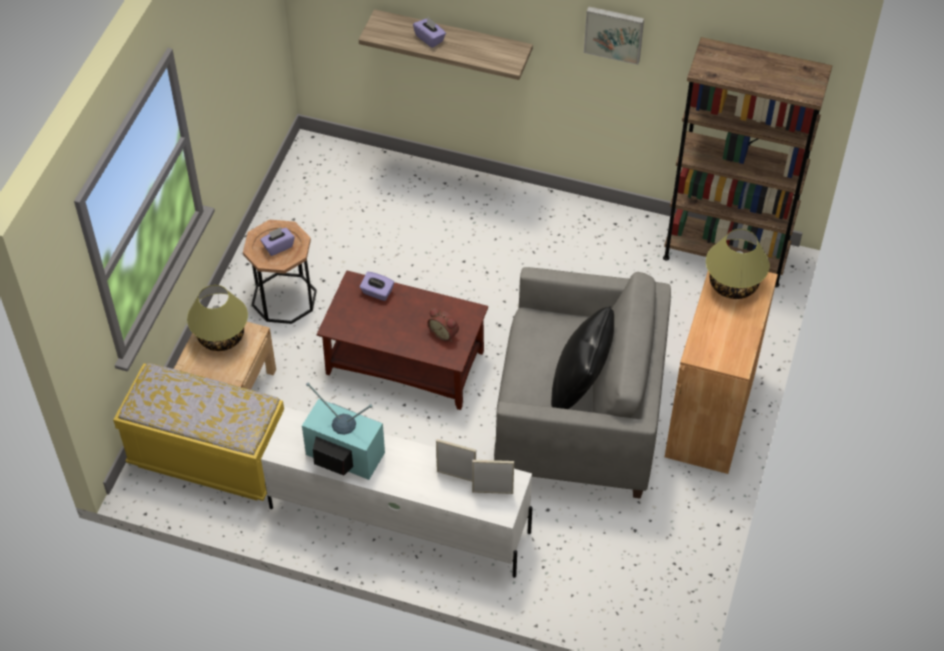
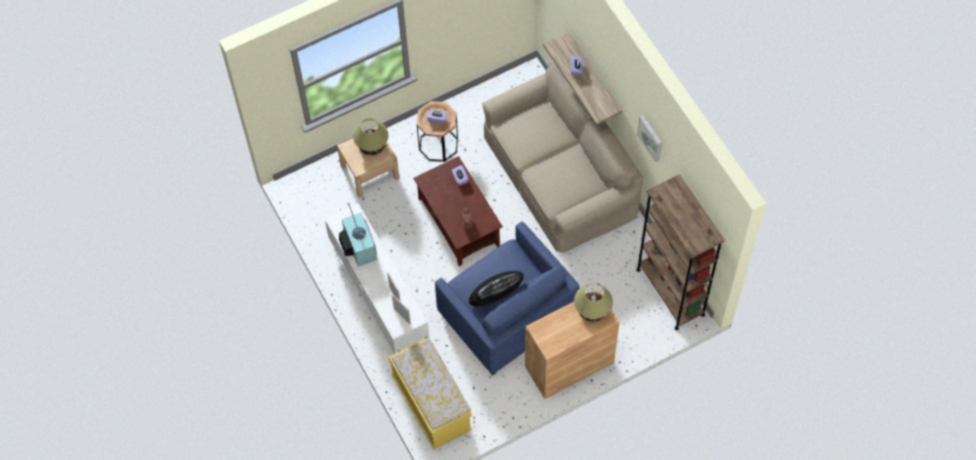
camera: 45 degrees right, 10 degrees up
yellow bench [113,363,284,501] -> yellow bench moved to [389,337,472,450]
grey armchair [494,267,671,498] -> blue armchair [435,221,579,376]
none -> beige sofa [483,60,643,253]

